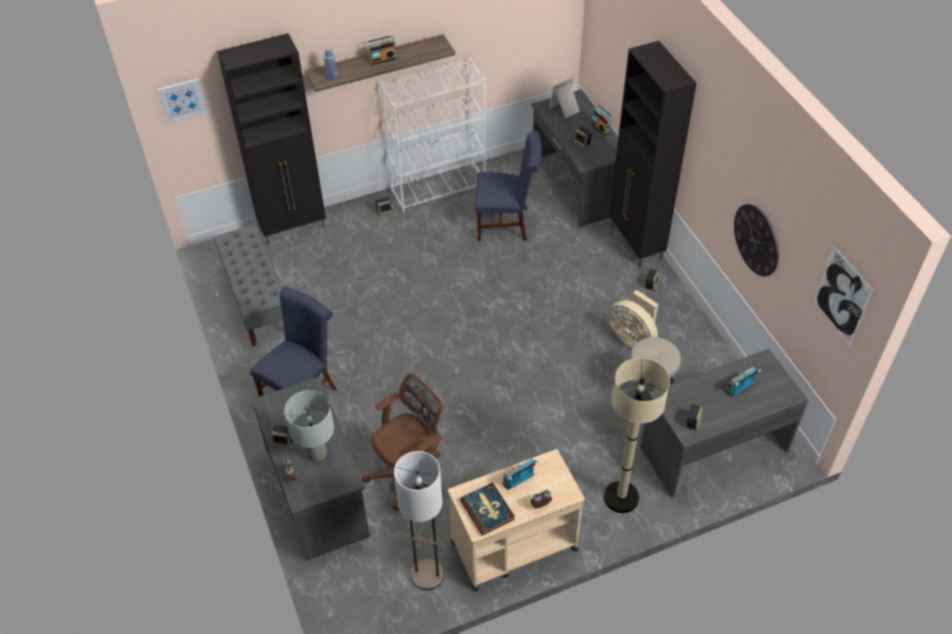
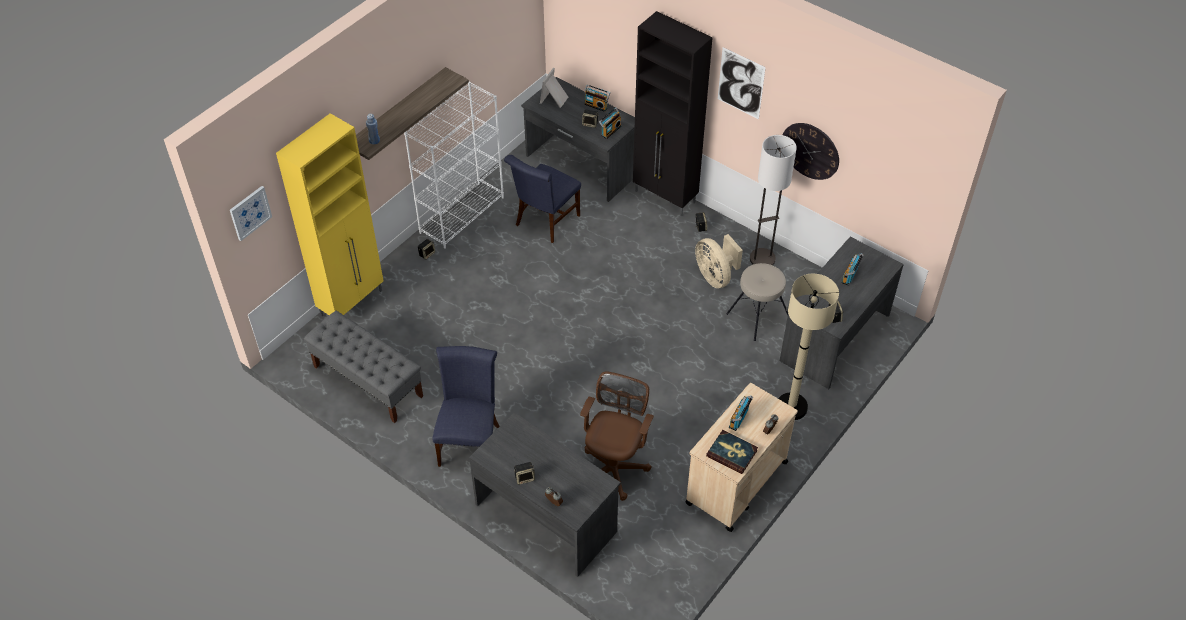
camera: 30 degrees left, 0 degrees up
black cabinet [217,33,326,245] -> yellow cabinet [276,113,384,316]
grey table lamp [284,390,334,462] -> none
radio [365,35,396,65] -> radio moved to [599,108,621,139]
floor lamp [394,451,444,590] -> floor lamp moved to [750,135,797,265]
blue chair [475,131,542,241] -> blue chair turned 150 degrees clockwise [504,155,581,243]
beige fan [608,290,658,348] -> beige fan turned 45 degrees clockwise [695,234,743,288]
picture [814,246,873,345] -> picture moved to [718,47,766,119]

